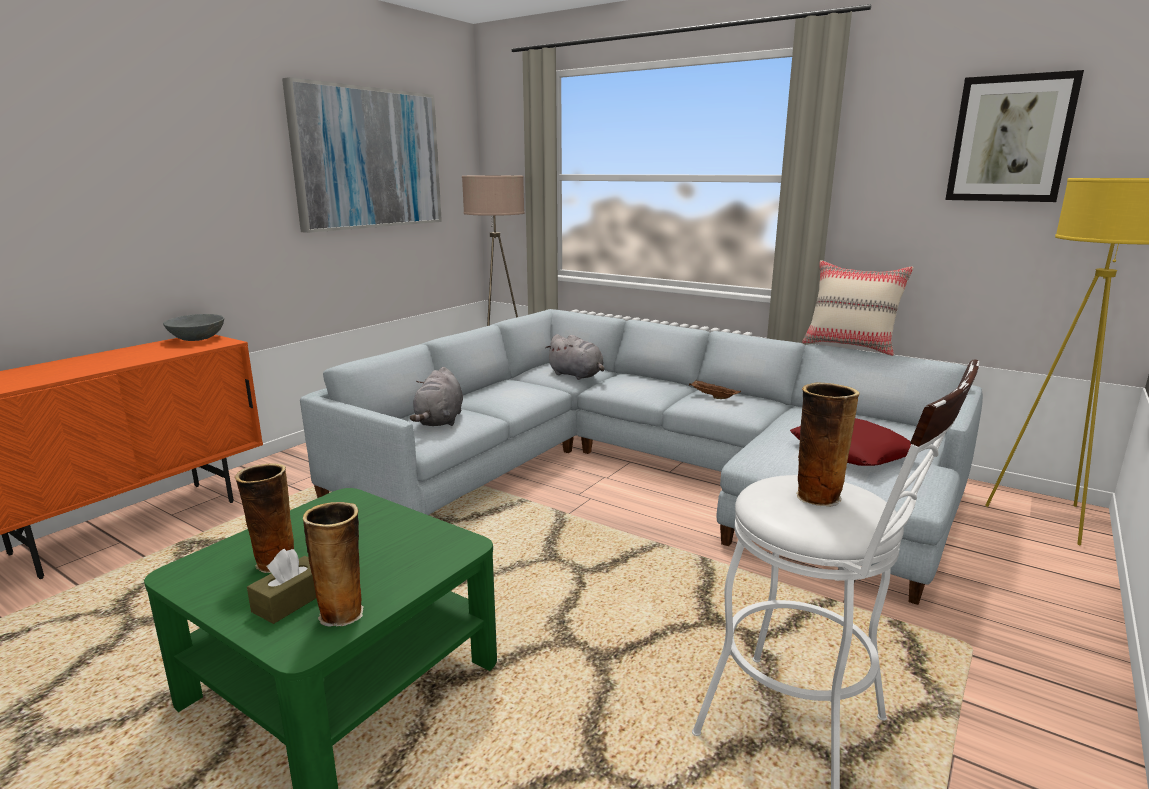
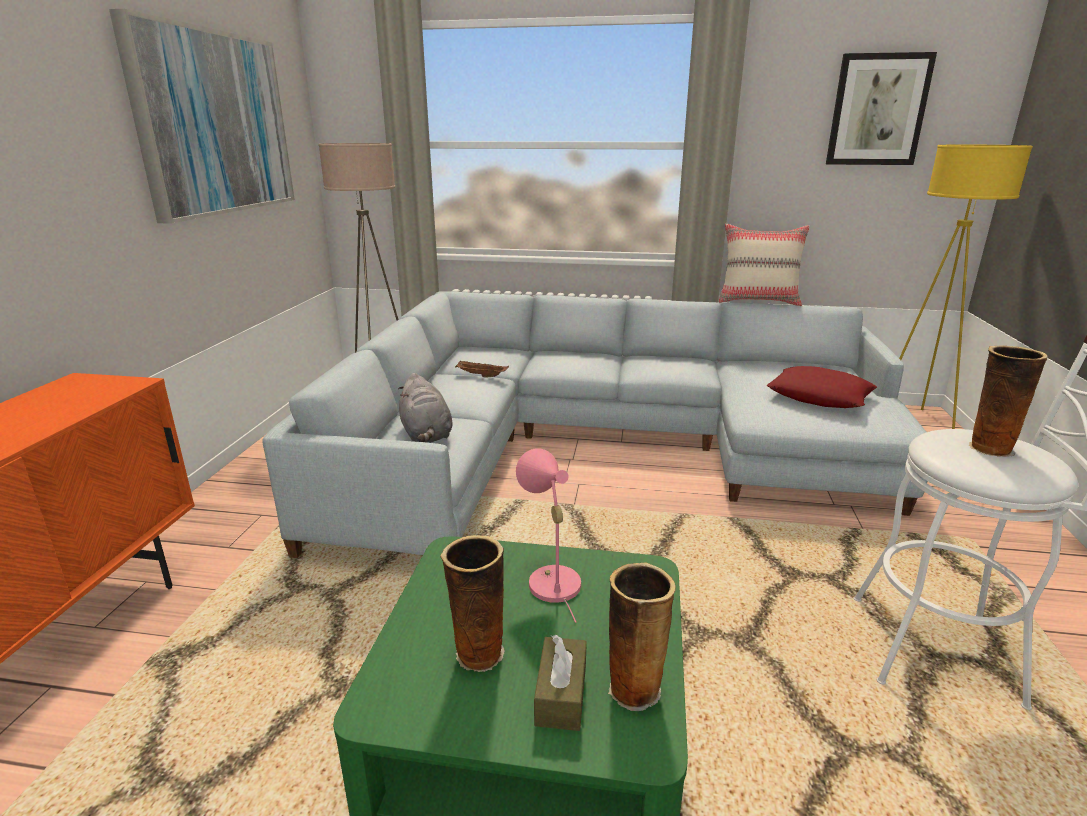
camera: 25 degrees left, 5 degrees up
grey bowl [163,314,224,341] -> none
grey plush toy [545,334,604,380] -> none
brown tray [689,380,741,399] -> brown tray moved to [455,361,509,378]
none -> pink table lamp [516,448,581,623]

